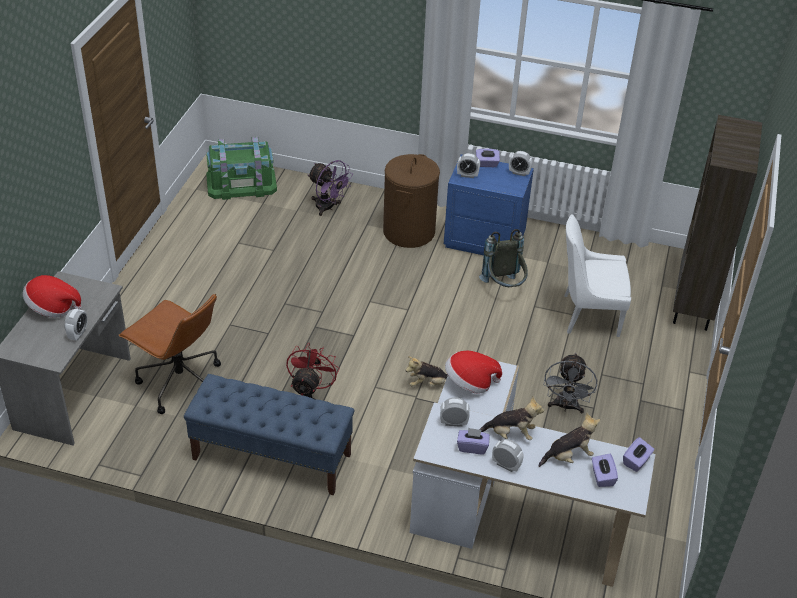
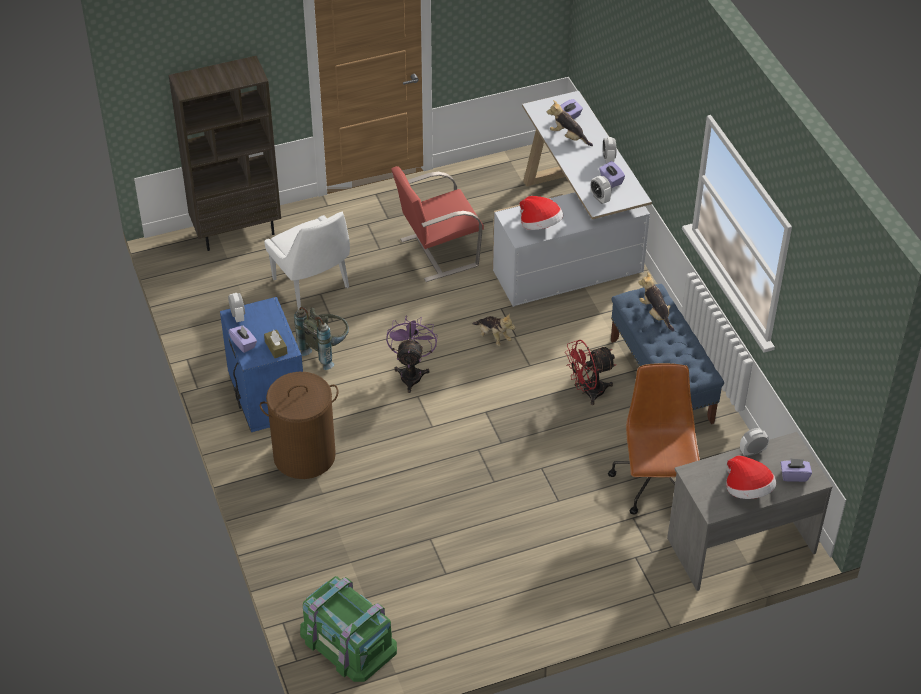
camera: 125 degrees left, 5 degrees up
purple fan [308,160,353,216] -> purple fan moved to [386,315,438,393]
alarm clock [457,153,480,178] -> brown tissue box [264,330,288,358]
plush toy [479,396,544,440] -> plush toy moved to [638,272,675,331]
grey fan [543,353,597,413] -> red chair [391,166,484,282]
purple tissue box [623,437,654,472] -> purple tissue box moved to [780,459,812,482]

